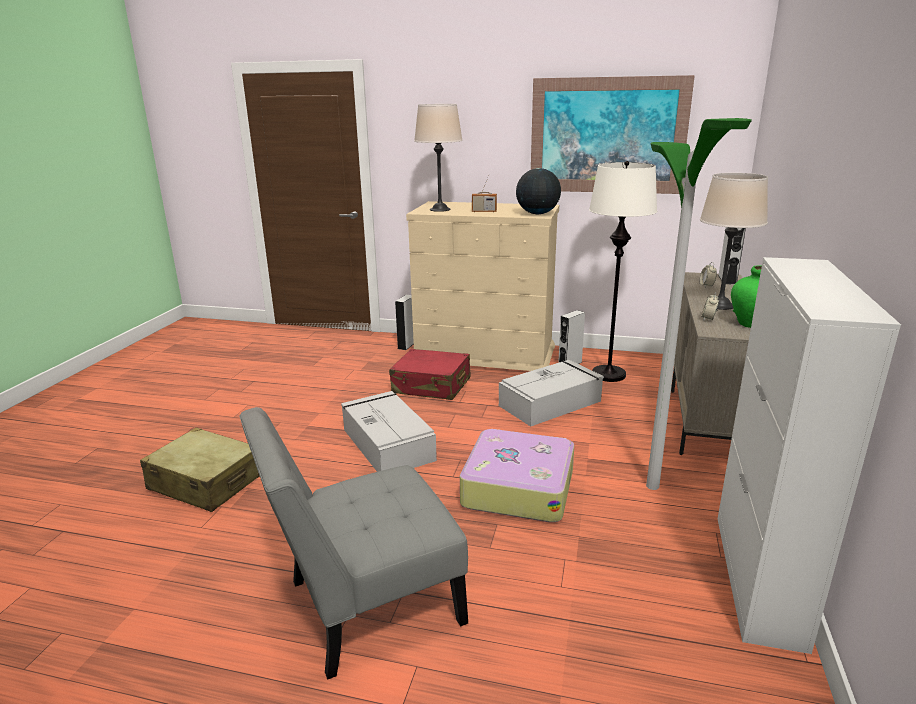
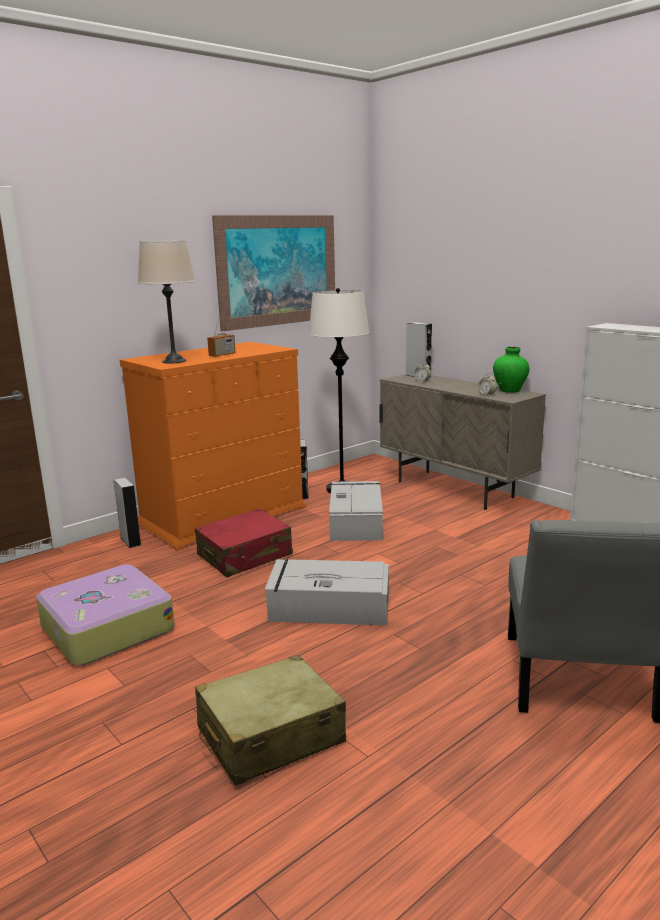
camera: 55 degrees left, 5 degrees down
beige dresser [406,201,559,371] -> orange dresser [120,342,306,551]
suitcase [460,429,574,522] -> suitcase moved to [36,564,175,666]
globe [516,168,561,214] -> none
floor lamp [646,118,752,490] -> none
beige table lamp [700,173,768,310] -> none

